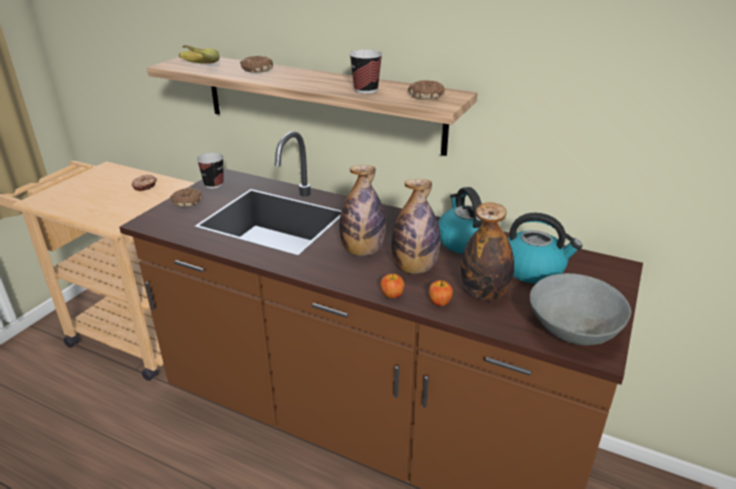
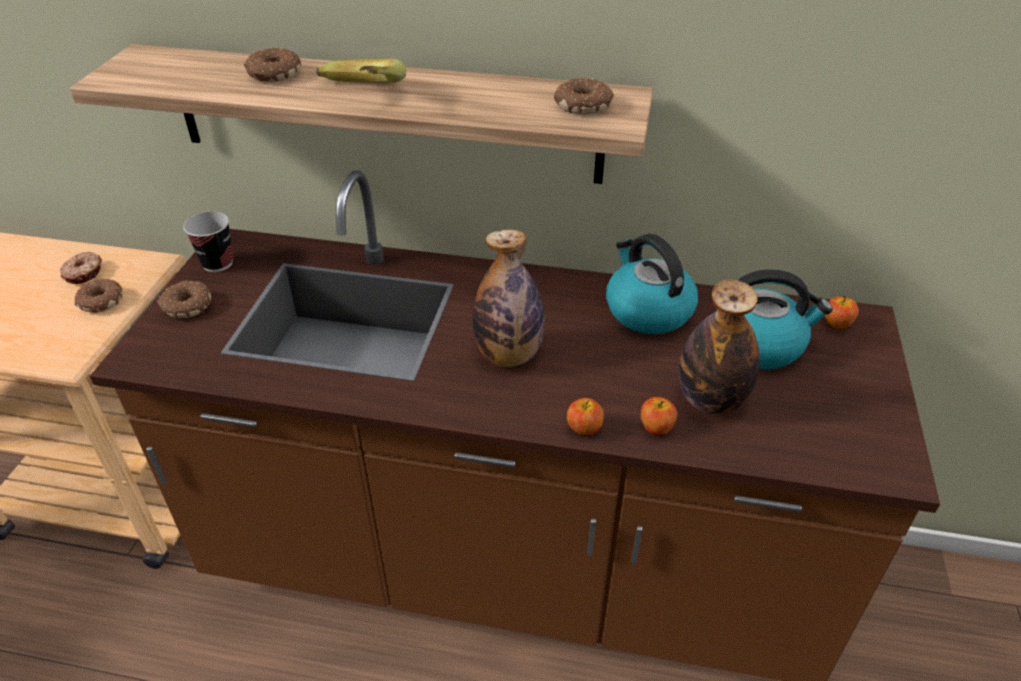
camera: 15 degrees left, 10 degrees up
banana [179,45,219,64] -> banana moved to [316,59,406,83]
cup [349,50,382,94] -> none
bottle [391,179,440,274] -> none
grey bowl [530,273,631,345] -> none
none -> donut [74,279,122,313]
none -> apple [825,295,859,329]

